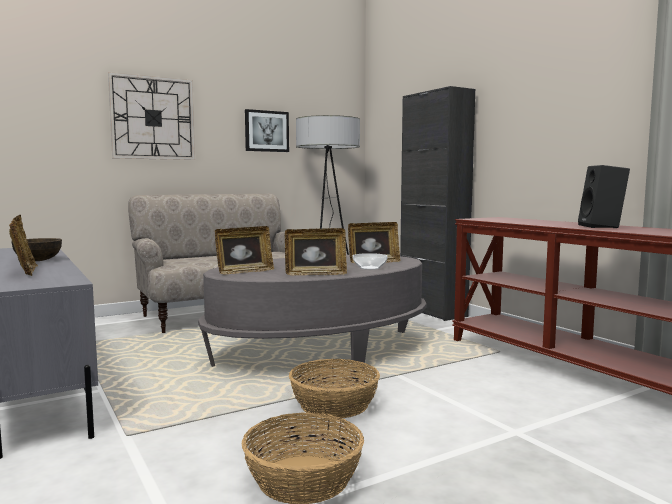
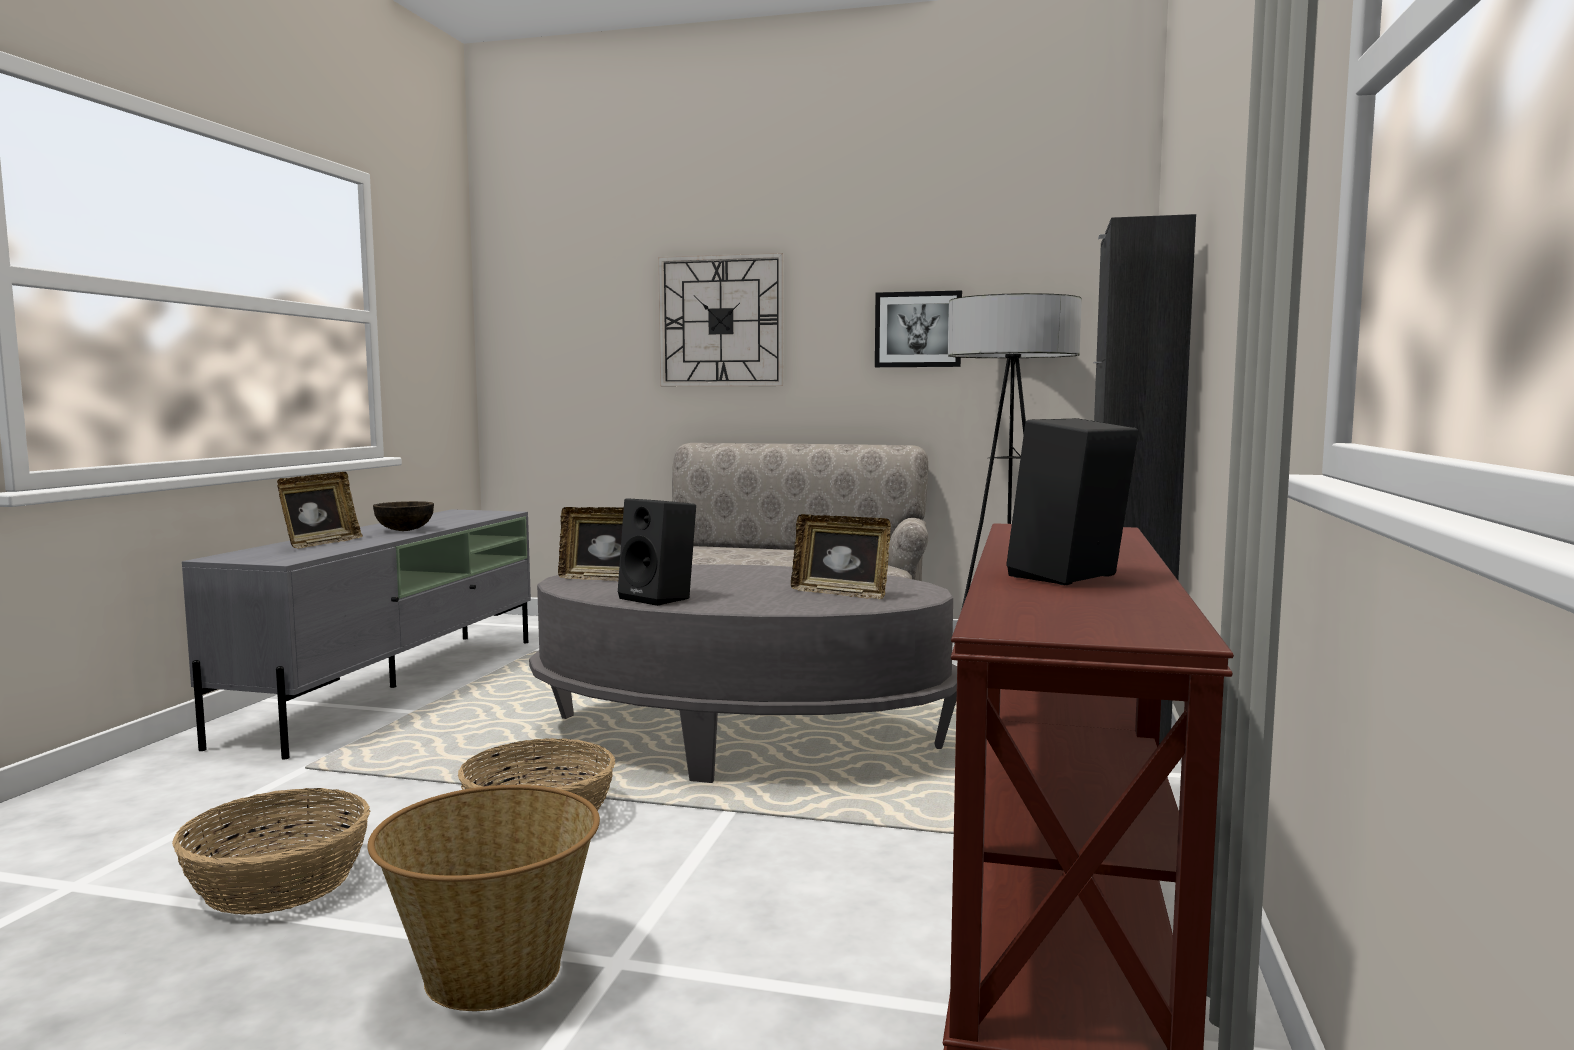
camera: 45 degrees right, 0 degrees up
picture frame [285,228,347,275] -> black speaker [618,498,696,606]
bowl [353,253,388,270] -> none
none -> basket [367,785,600,1011]

